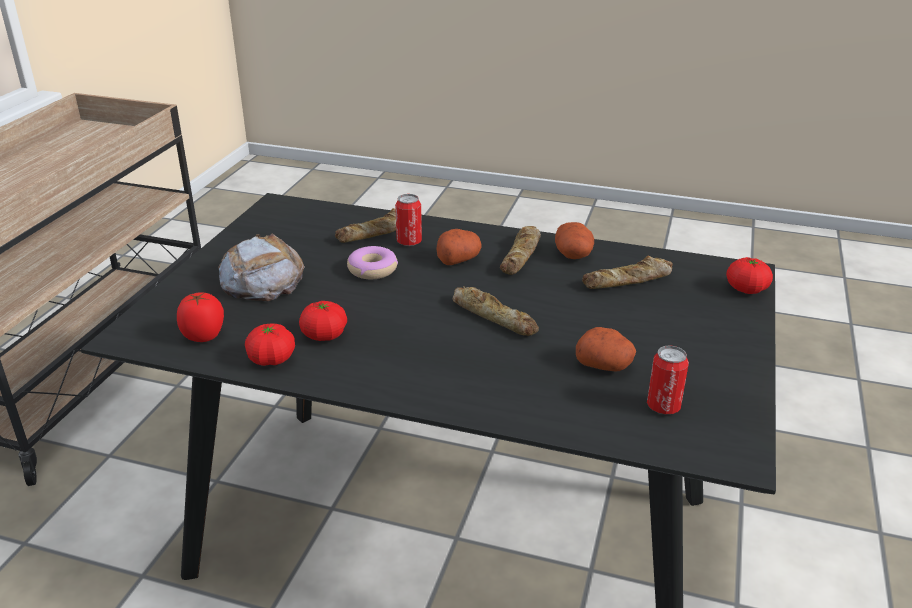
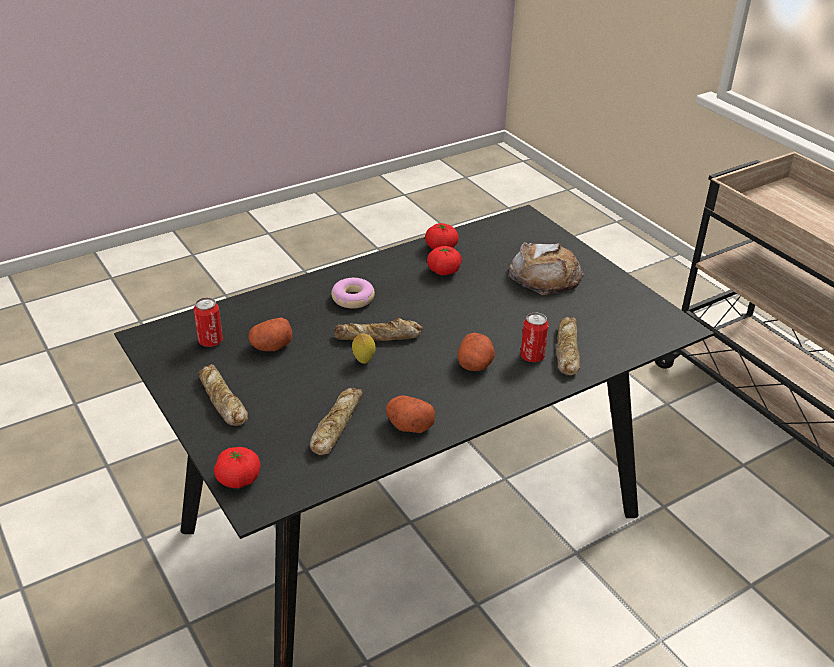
camera: 130 degrees right, 5 degrees up
tomato [177,292,224,342] -> none
donut [347,246,398,279] -> donut moved to [331,278,375,309]
bread [500,226,541,275] -> bread moved to [199,364,248,426]
none -> lemon [352,333,376,364]

